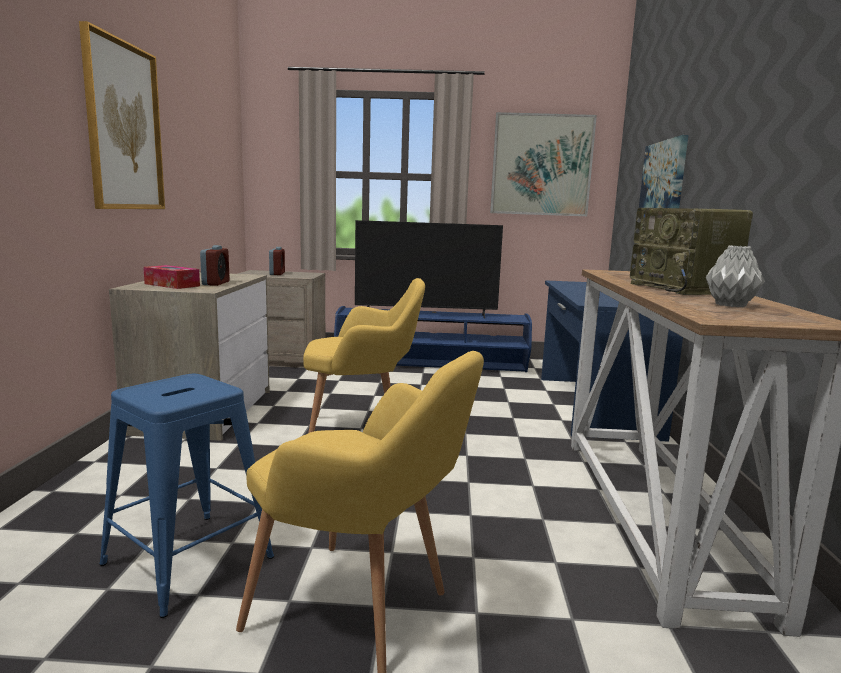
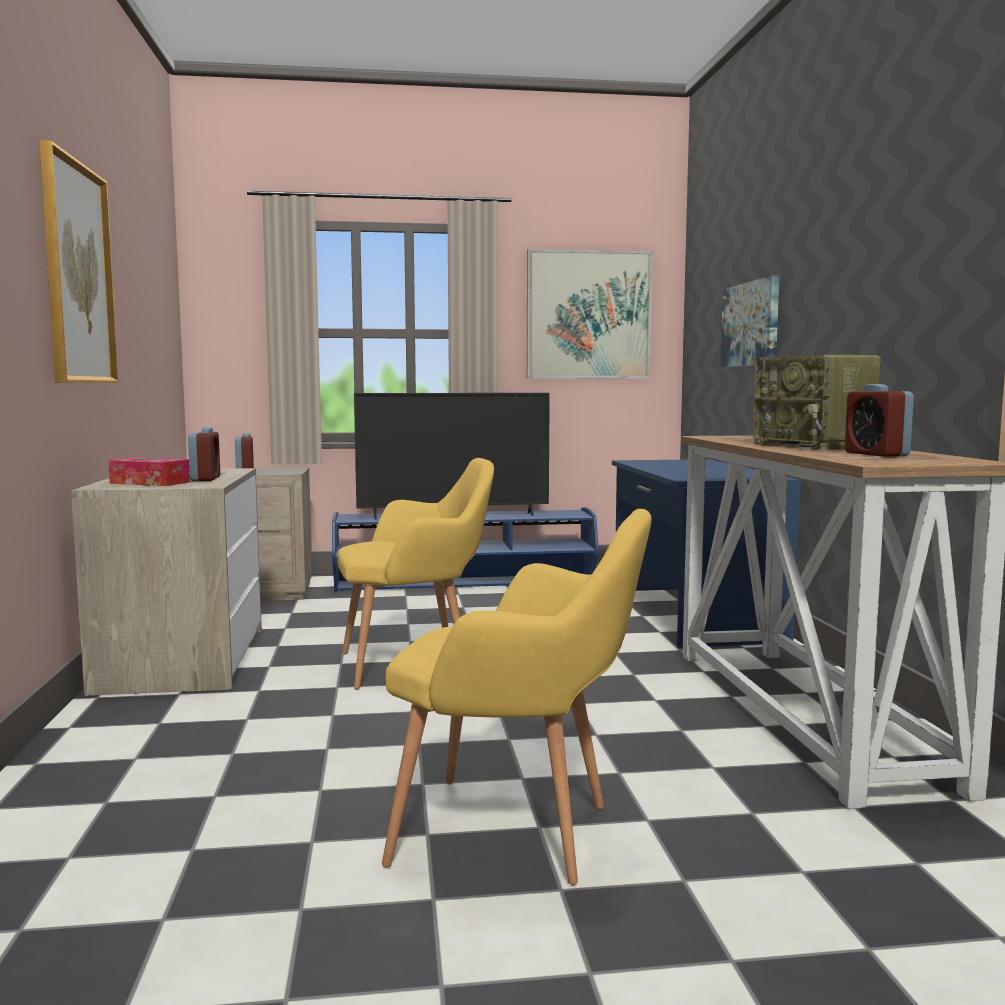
camera: 10 degrees left, 5 degrees down
blue stool [99,374,274,618] -> none
grey vase [706,245,765,307] -> alarm clock [845,384,914,457]

